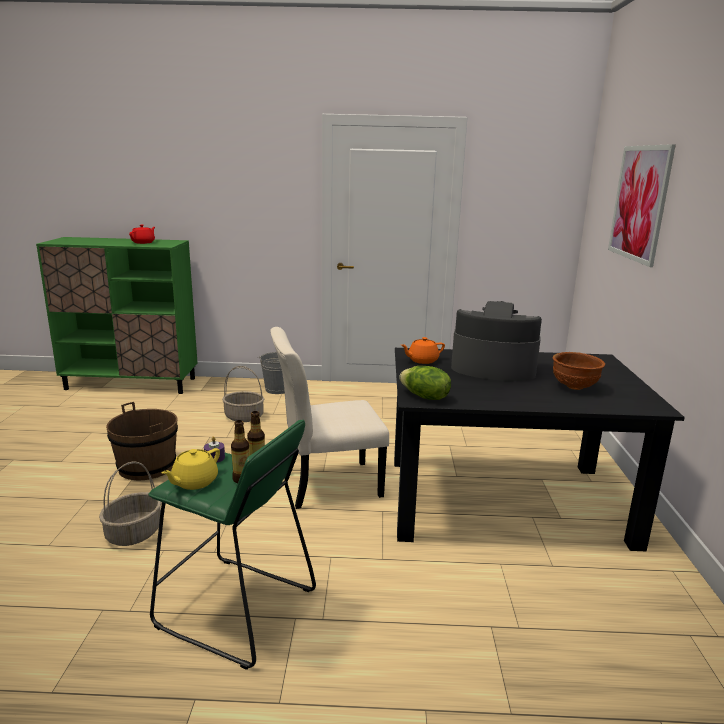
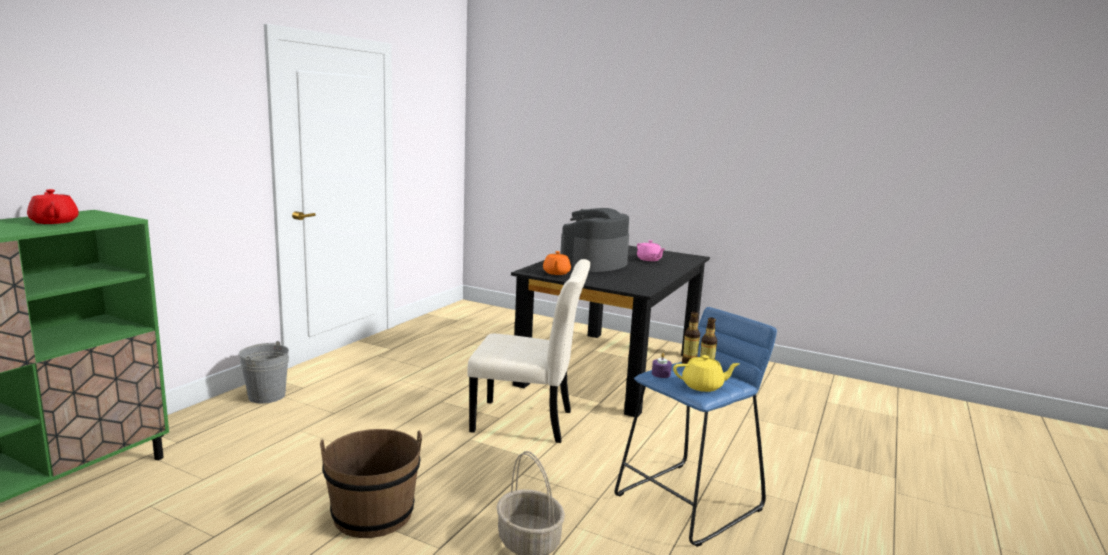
camera: 65 degrees left, 5 degrees down
green stool [148,420,316,670] -> blue stool [615,307,777,547]
yellow teapot [162,448,220,490] -> yellow teapot turned 60 degrees counterclockwise [673,355,740,392]
basket [222,366,264,422] -> none
beige chair [270,327,389,509] -> beige chair turned 90 degrees counterclockwise [467,259,590,443]
lettuce [399,366,451,400] -> none
brown bowl [552,352,605,390] -> pink teapot [637,240,665,261]
picture [608,144,676,267] -> none

